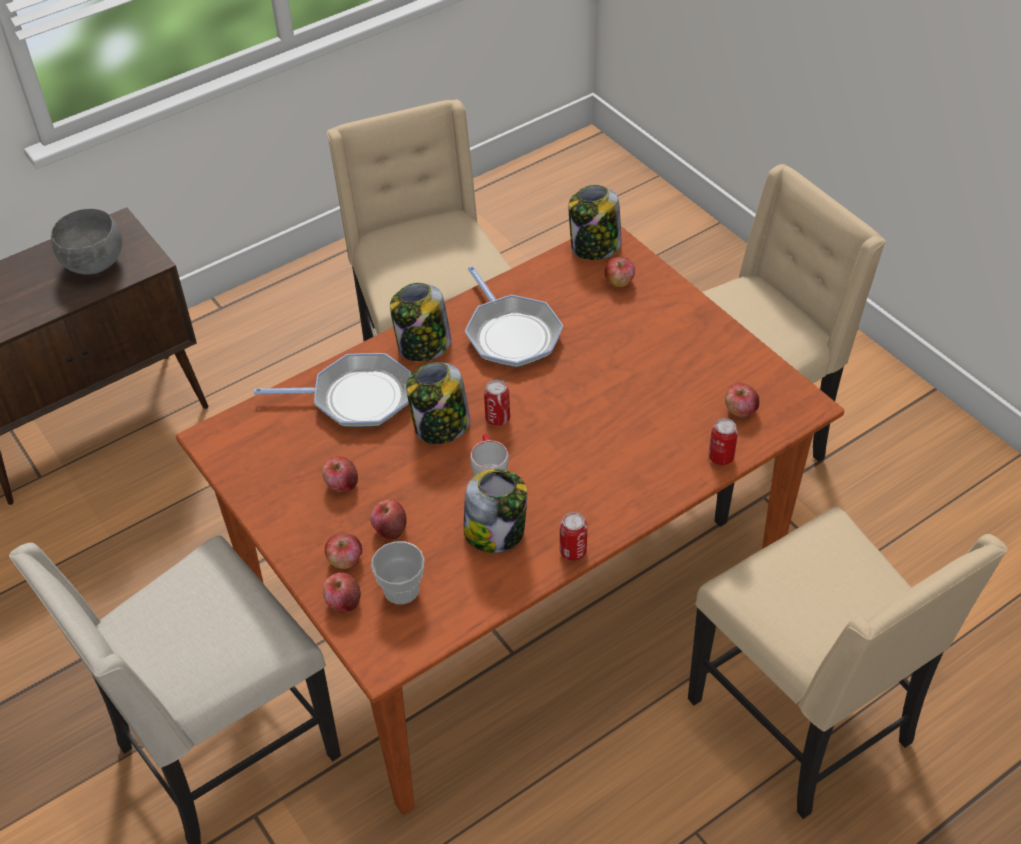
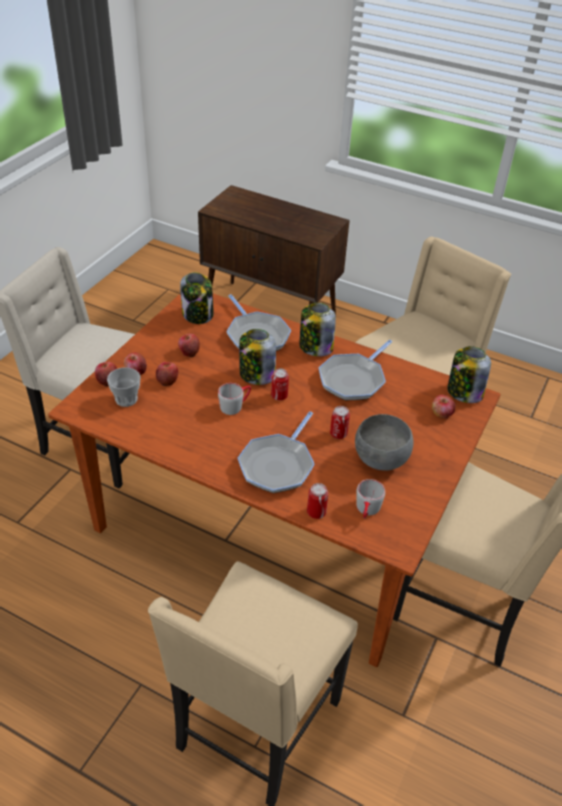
camera: 60 degrees right, 5 degrees down
grey bowl [51,209,122,275] -> grey bowl moved to [355,414,413,471]
jar [463,469,527,553] -> jar moved to [180,272,214,324]
can [560,512,587,561] -> can moved to [330,406,350,439]
apple [725,383,760,419] -> grey mug [356,479,385,519]
none -> frying pan [238,411,315,493]

